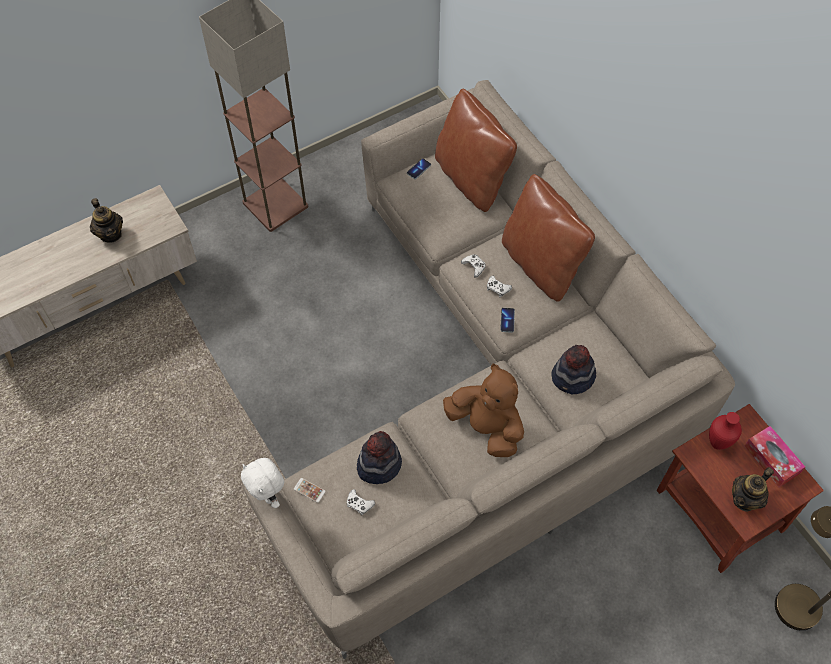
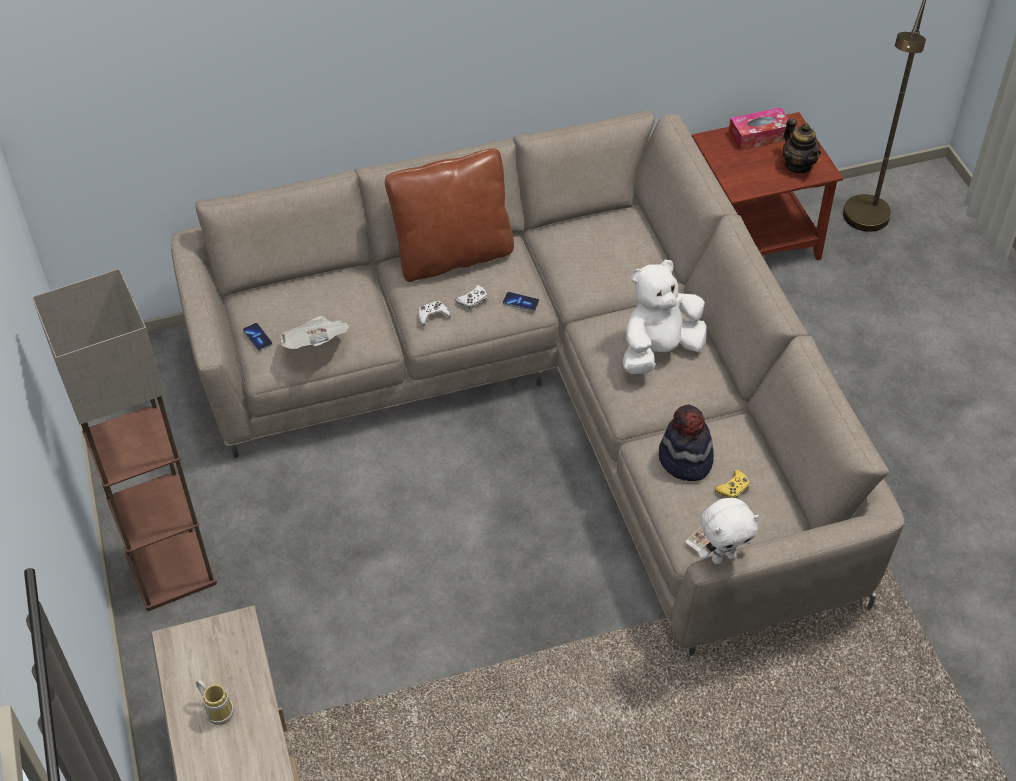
camera: 75 degrees left, 10 degrees down
teapot [90,198,123,243] -> mug [196,679,234,725]
white game controller [347,489,375,515] -> yellow game controller [715,470,750,498]
brown pillow [435,89,517,212] -> none
brown plush toy [443,364,524,457] -> white plush toy [623,260,707,374]
hat [551,345,596,394] -> none
red vase [709,412,742,450] -> none
none -> newspaper [281,316,349,349]

